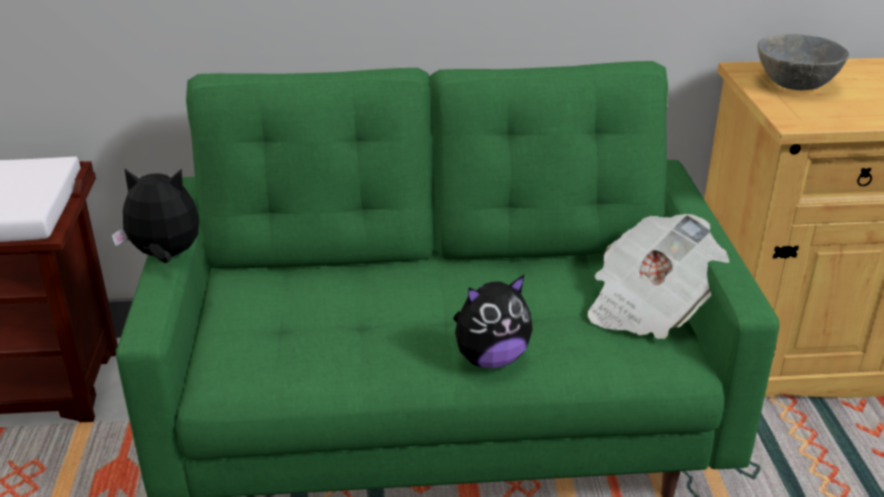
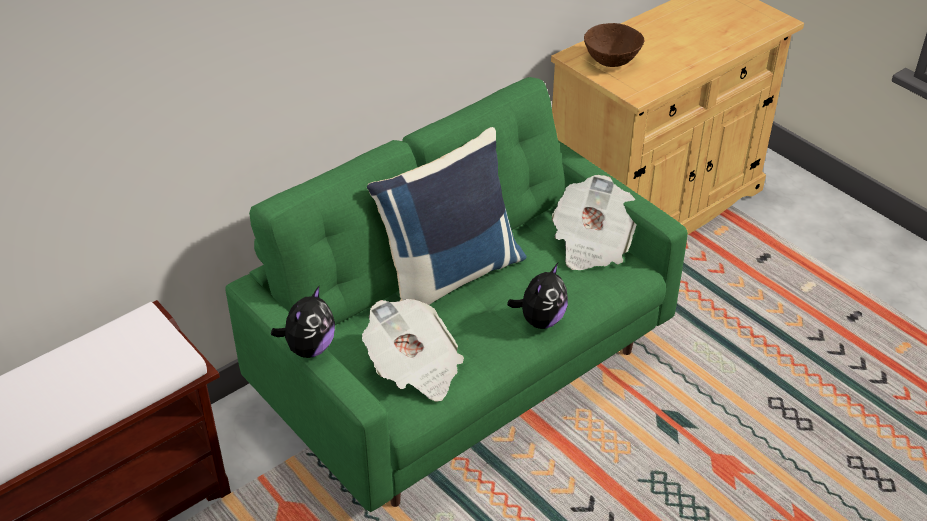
camera: 35 degrees left, 10 degrees up
plush toy [111,168,199,263] -> plush toy turned 150 degrees clockwise [271,286,335,358]
grey bowl [758,34,849,90] -> brown bowl [584,23,645,67]
none -> newspaper [362,299,464,402]
none -> blue pillow [367,127,526,305]

